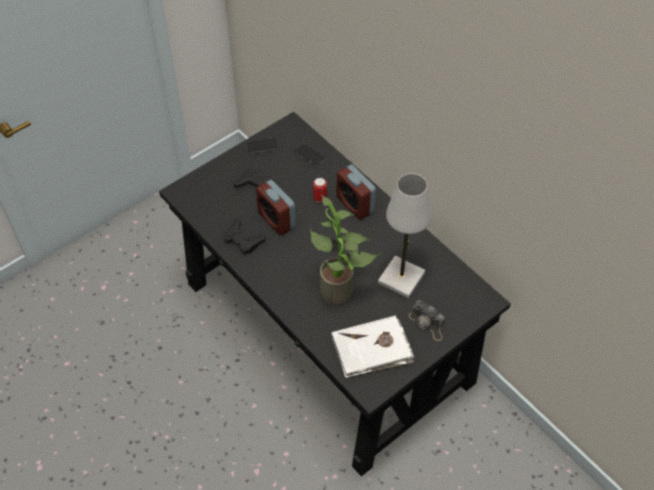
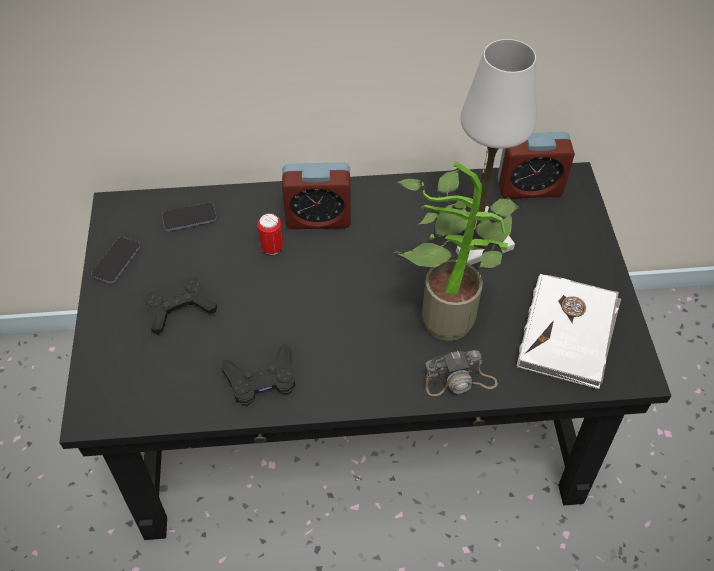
camera: 55 degrees left, 0 degrees up
alarm clock [256,180,296,236] -> alarm clock moved to [498,132,575,199]
camera [409,300,445,341] -> camera moved to [424,350,498,396]

